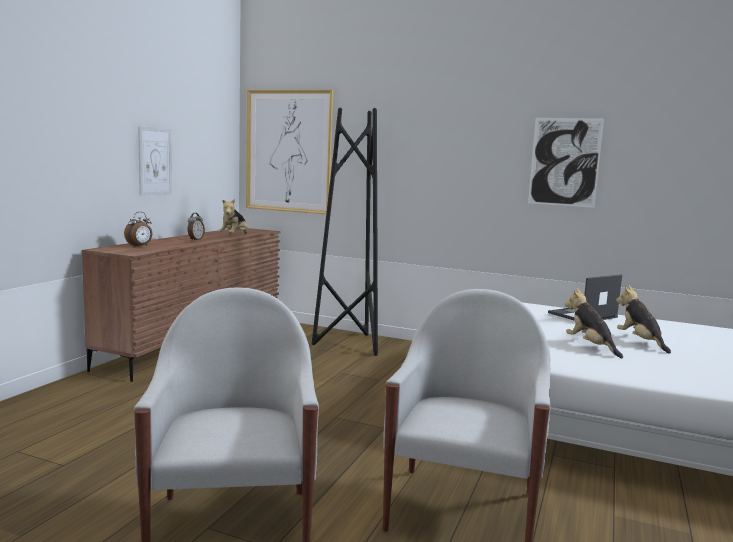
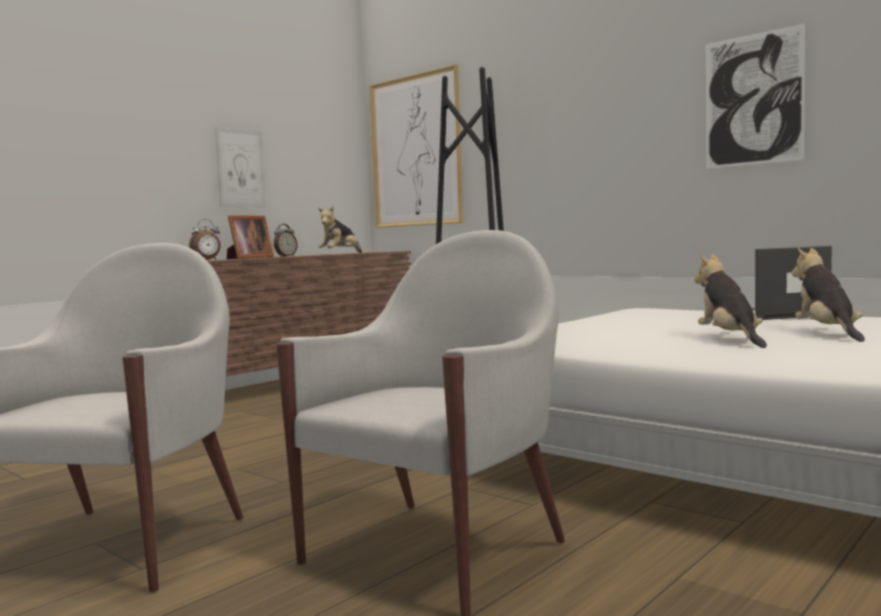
camera: 20 degrees right, 5 degrees down
none -> picture frame [227,216,274,259]

